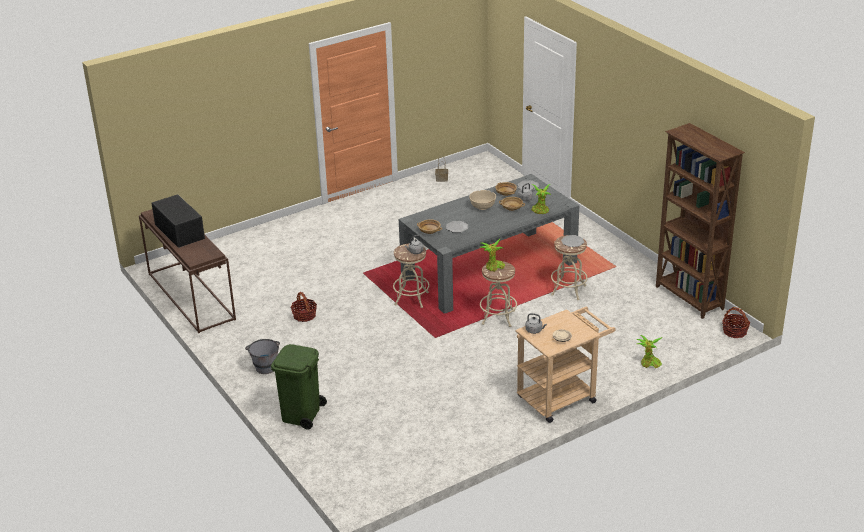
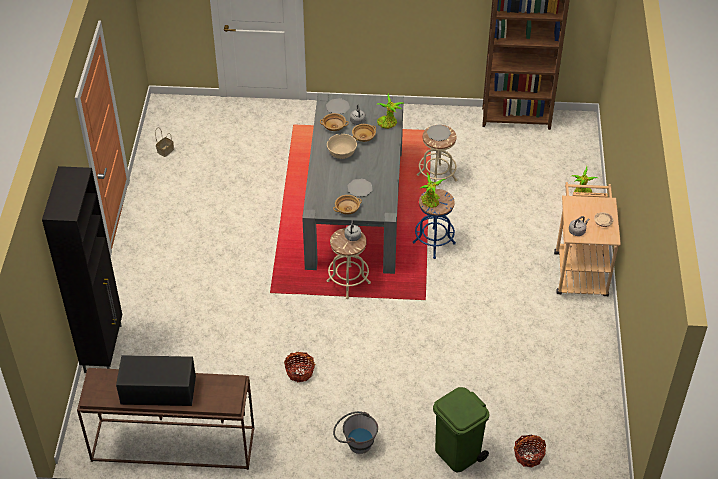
camera: 55 degrees left, 15 degrees up
beige stool [480,261,517,327] -> blue stool [413,189,456,259]
basket [722,307,750,338] -> basket moved to [514,434,546,467]
none -> black cabinet [42,166,122,373]

